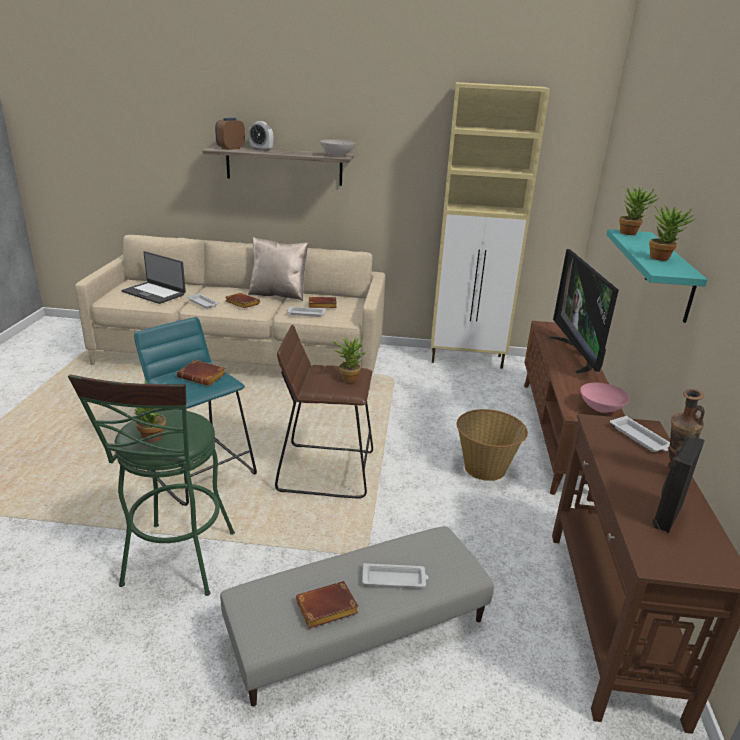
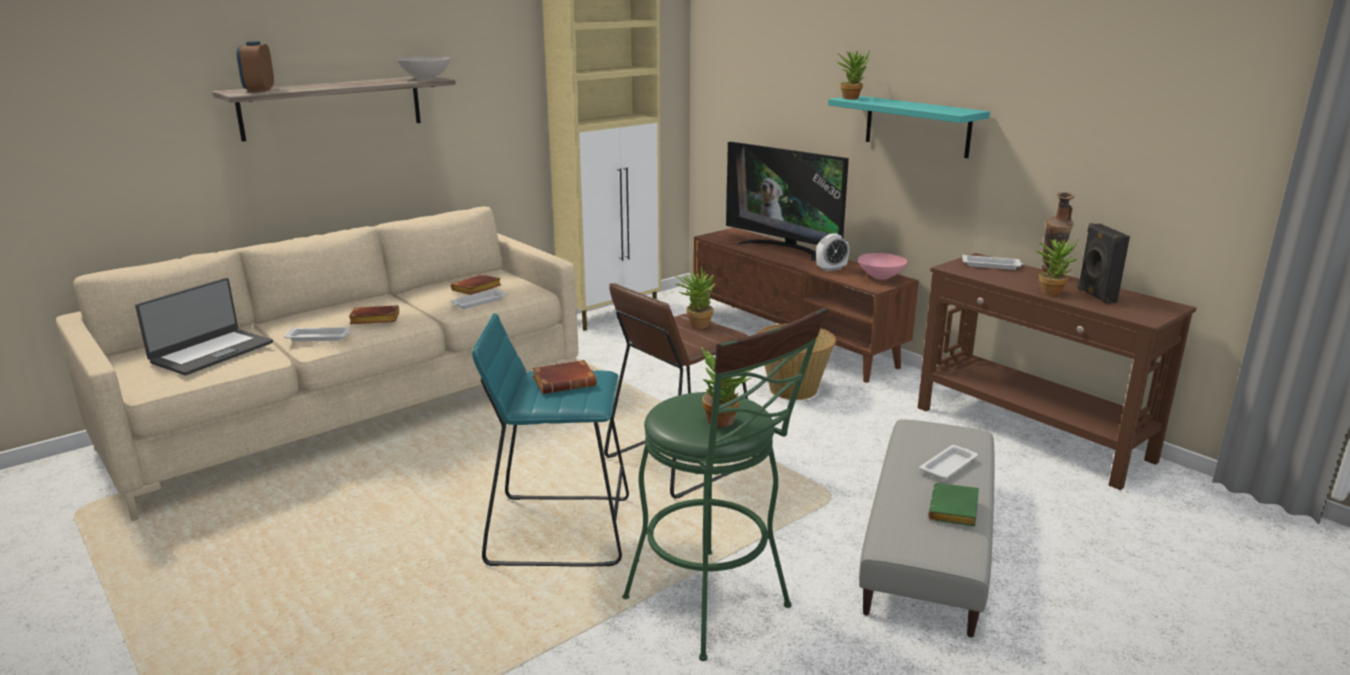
camera: 45 degrees left, 5 degrees down
laptop [122,251,186,304] -> laptop turned 45 degrees counterclockwise [135,278,273,375]
beige pillow [248,237,308,301] -> none
alarm clock [249,121,273,151] -> alarm clock moved to [816,233,849,271]
brown book [296,581,359,629] -> green book [928,483,979,526]
potted plant [649,205,696,261] -> potted plant moved to [1035,238,1079,296]

